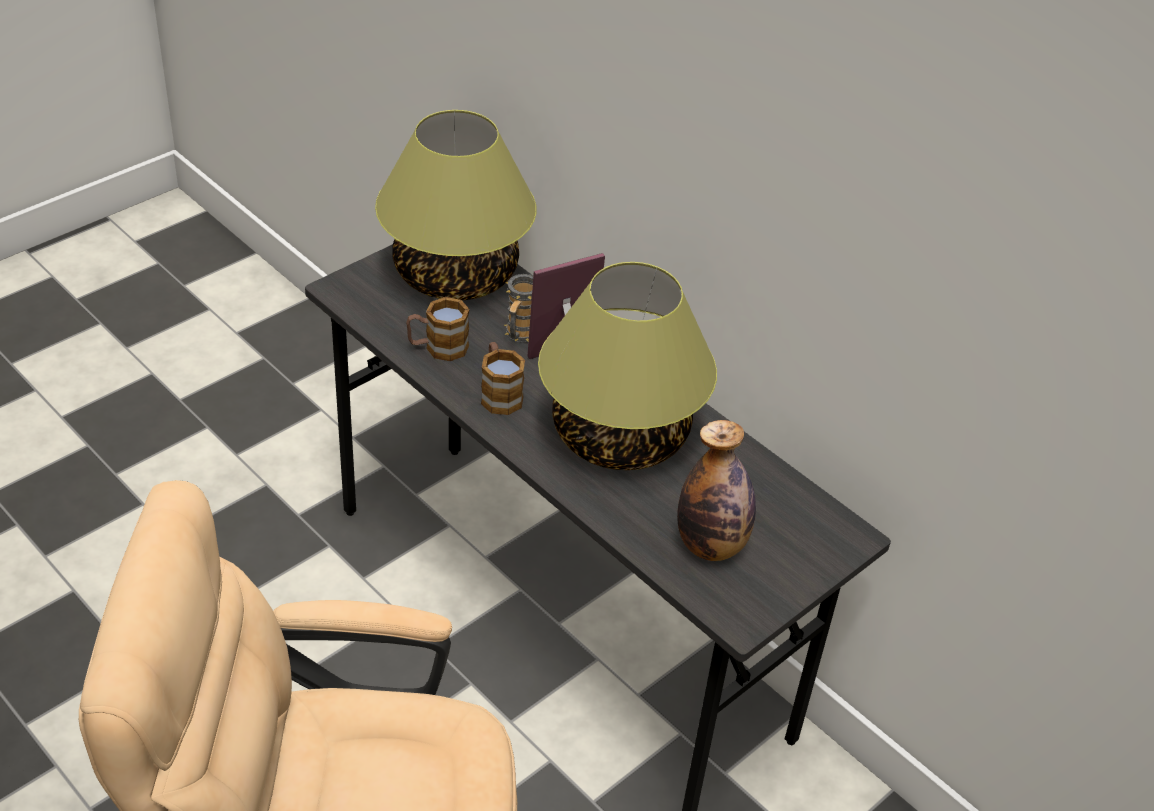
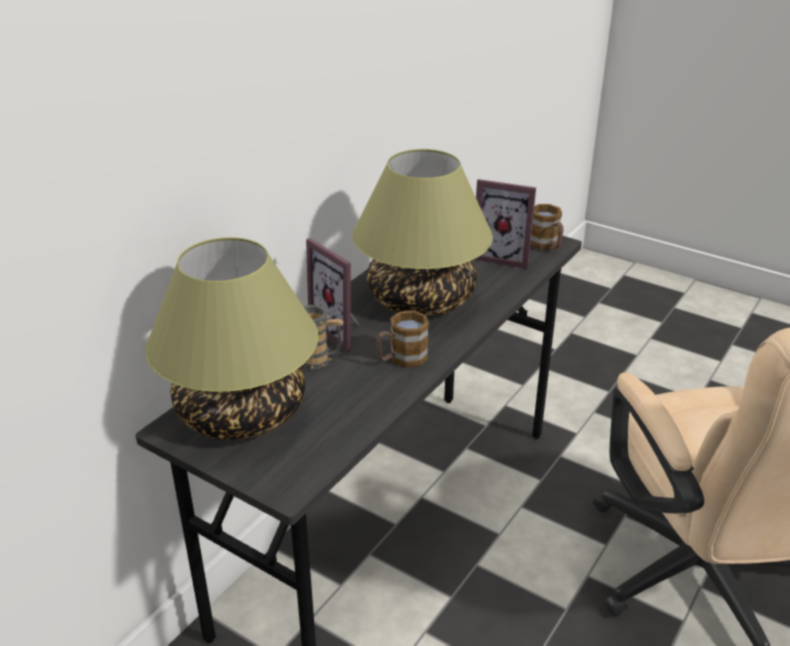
camera: 100 degrees left, 10 degrees down
mug [406,297,470,361] -> mug moved to [530,204,563,249]
bottle [677,420,756,561] -> picture frame [473,179,536,269]

